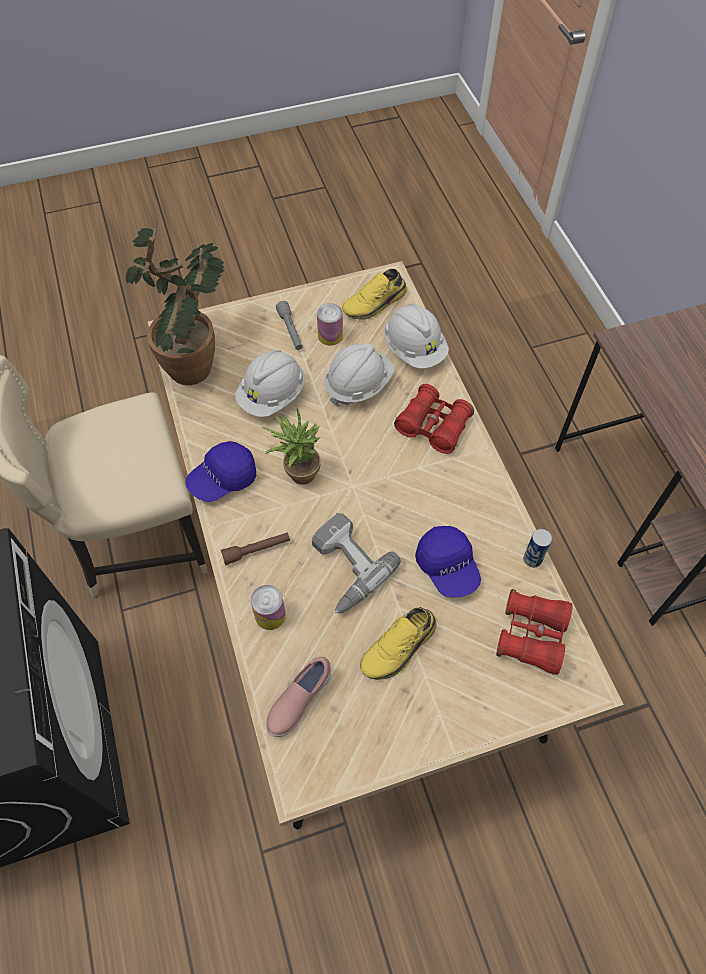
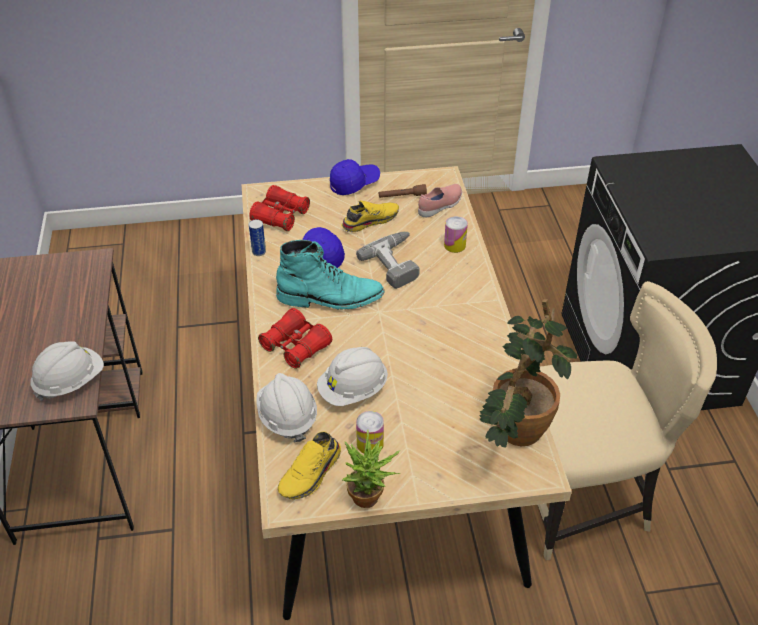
camera: 170 degrees left, 15 degrees down
blue cap [185,441,256,502] -> blue cap moved to [330,159,380,195]
brown flashlight [221,532,290,565] -> brown flashlight moved to [379,184,427,198]
white hard hat [235,350,304,417] -> white hard hat moved to [31,341,104,401]
potted plant [262,408,321,485] -> potted plant moved to [342,430,400,508]
grey flashlight [276,301,303,350] -> none
yellow shoe [342,268,408,320] -> yellow shoe turned 150 degrees clockwise [278,432,341,500]
none -> turquoise boot [276,240,385,310]

